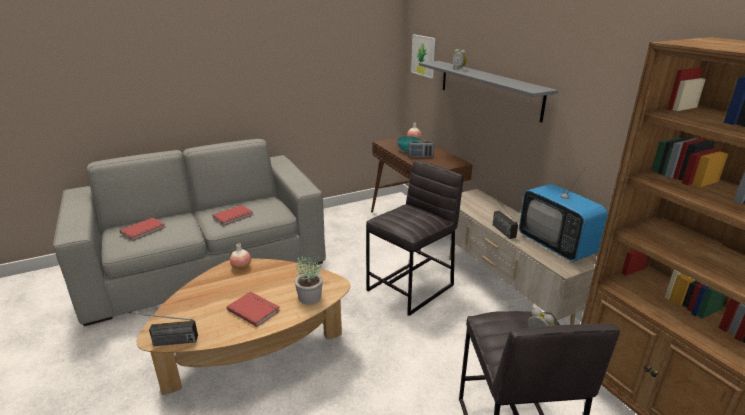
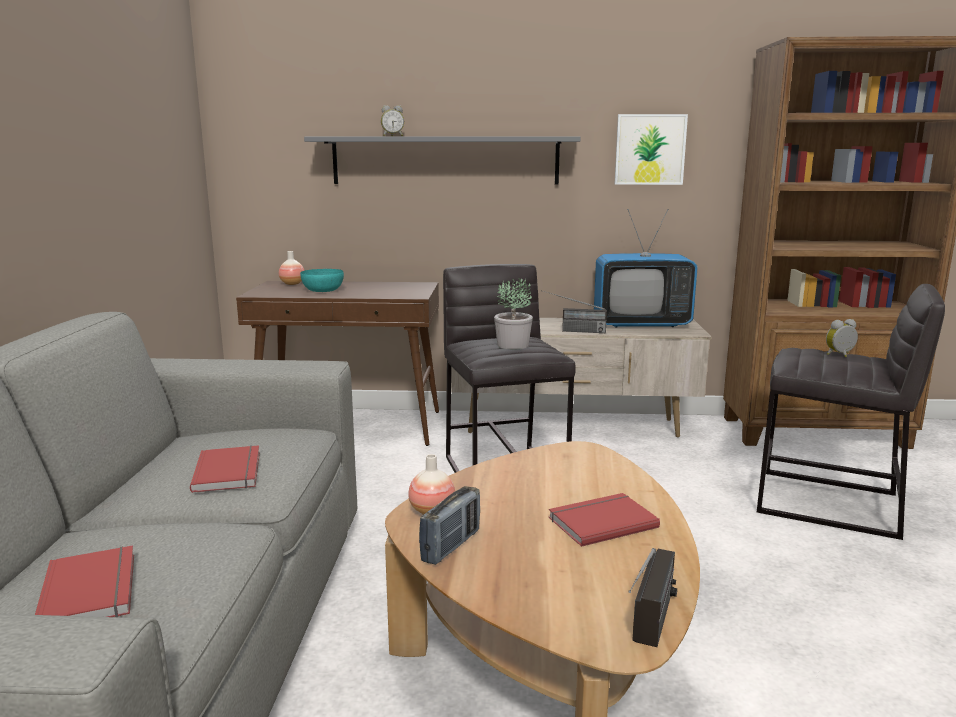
camera: 60 degrees left, 10 degrees down
potted plant [295,255,323,305] -> potted plant moved to [494,278,533,349]
radio [408,140,434,157] -> radio moved to [419,486,480,565]
picture [411,34,435,78] -> picture moved to [615,114,688,185]

